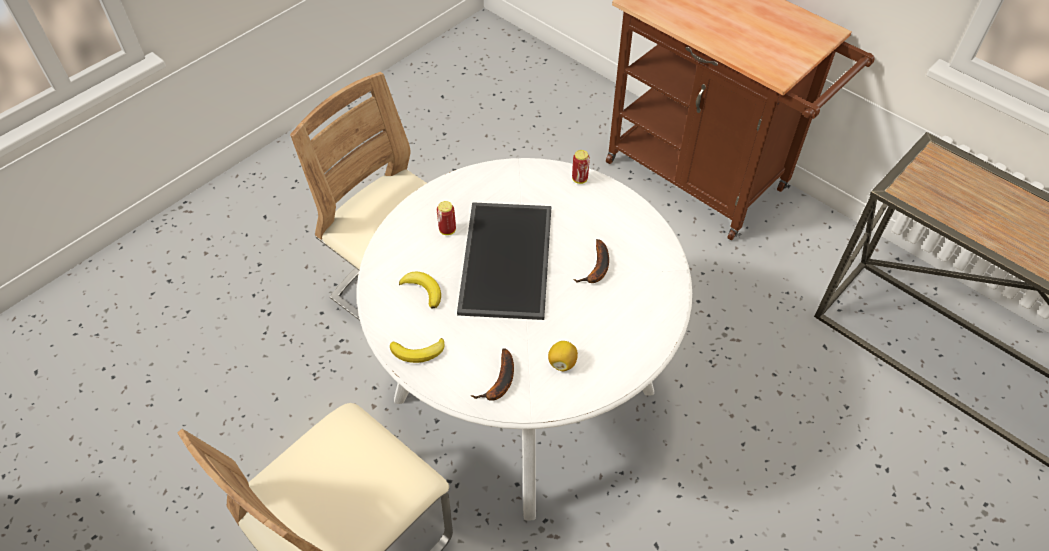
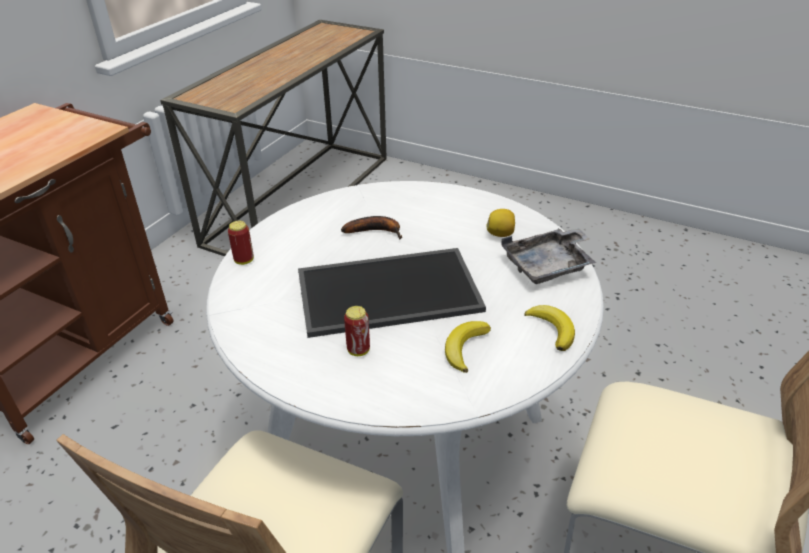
camera: 105 degrees left, 15 degrees down
banana [471,348,514,401] -> grey tray [501,228,596,284]

